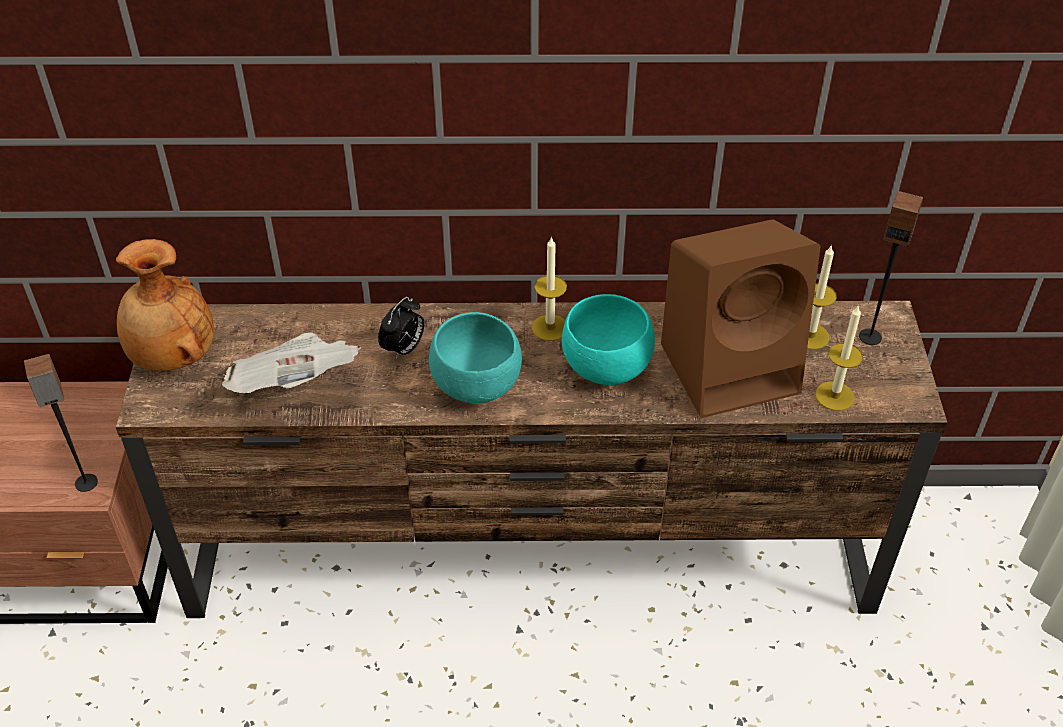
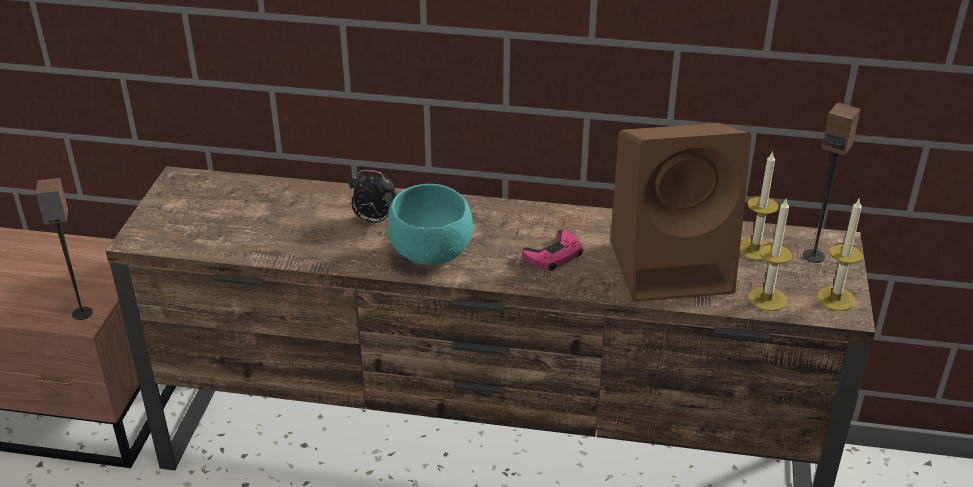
camera: 10 degrees right, 10 degrees down
brown vase [116,239,214,371] -> none
newspaper [222,332,361,393] -> none
alarm clock [378,297,424,360] -> alarm clock turned 60 degrees clockwise [349,170,397,223]
candle [532,236,567,341] -> candle moved to [817,199,864,311]
turquoise bowl [562,294,655,385] -> pink game controller [522,229,583,271]

